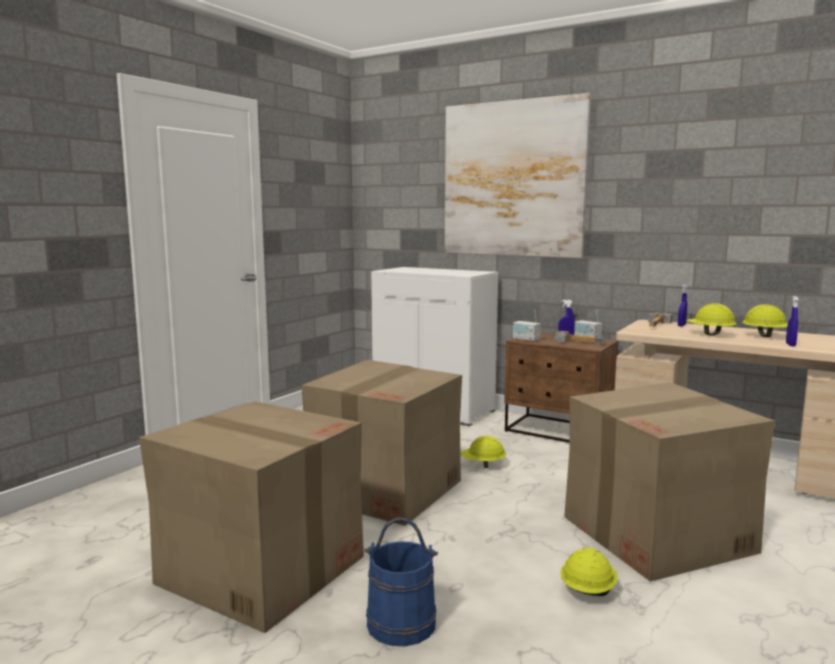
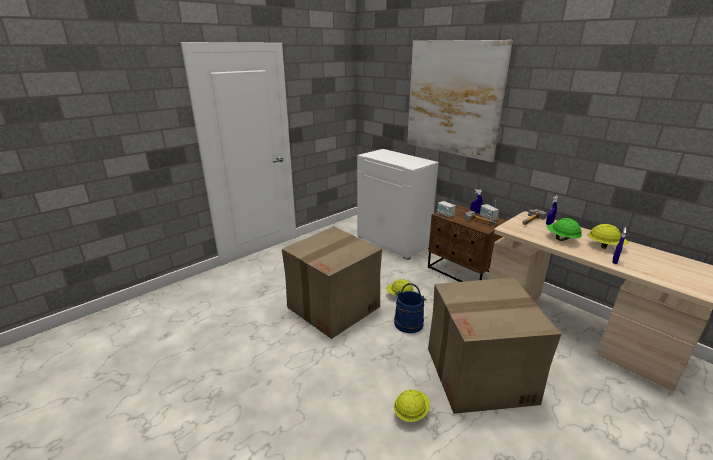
camera: 15 degrees right, 15 degrees up
cardboard box [139,401,364,633] -> none
blue bucket [364,517,438,646] -> blue bucket moved to [394,283,426,333]
yellow hard hat [686,303,737,336] -> green hard hat [547,218,582,241]

